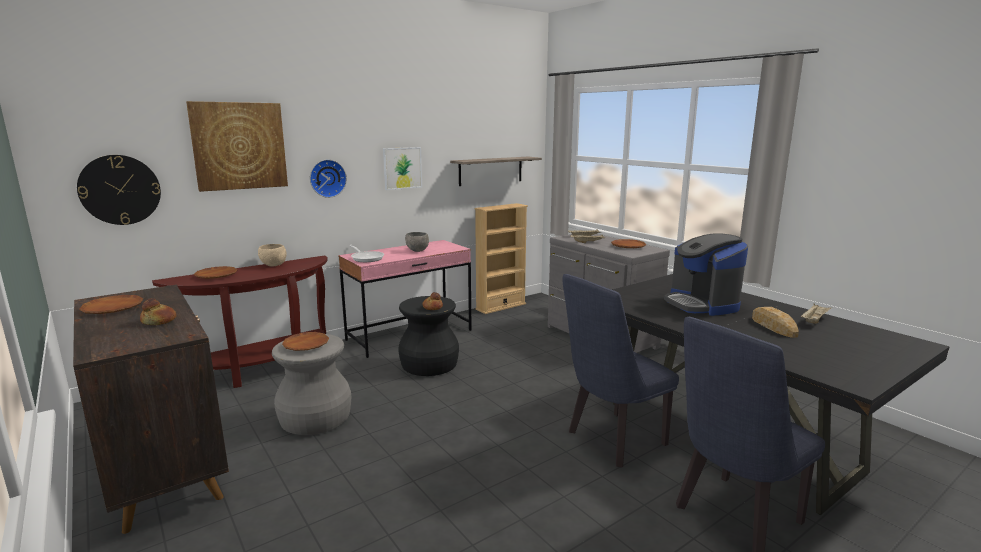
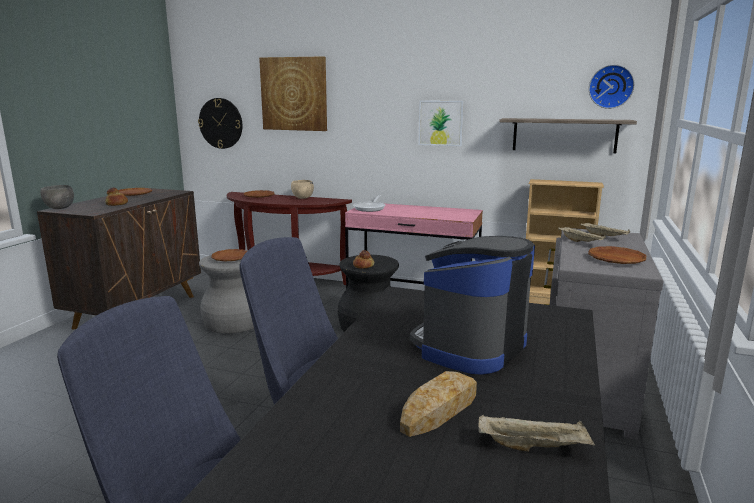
camera: 55 degrees right, 0 degrees up
wall clock [310,160,347,198] -> wall clock moved to [589,65,635,109]
grey bowl [405,232,429,252] -> grey bowl moved to [40,185,74,209]

